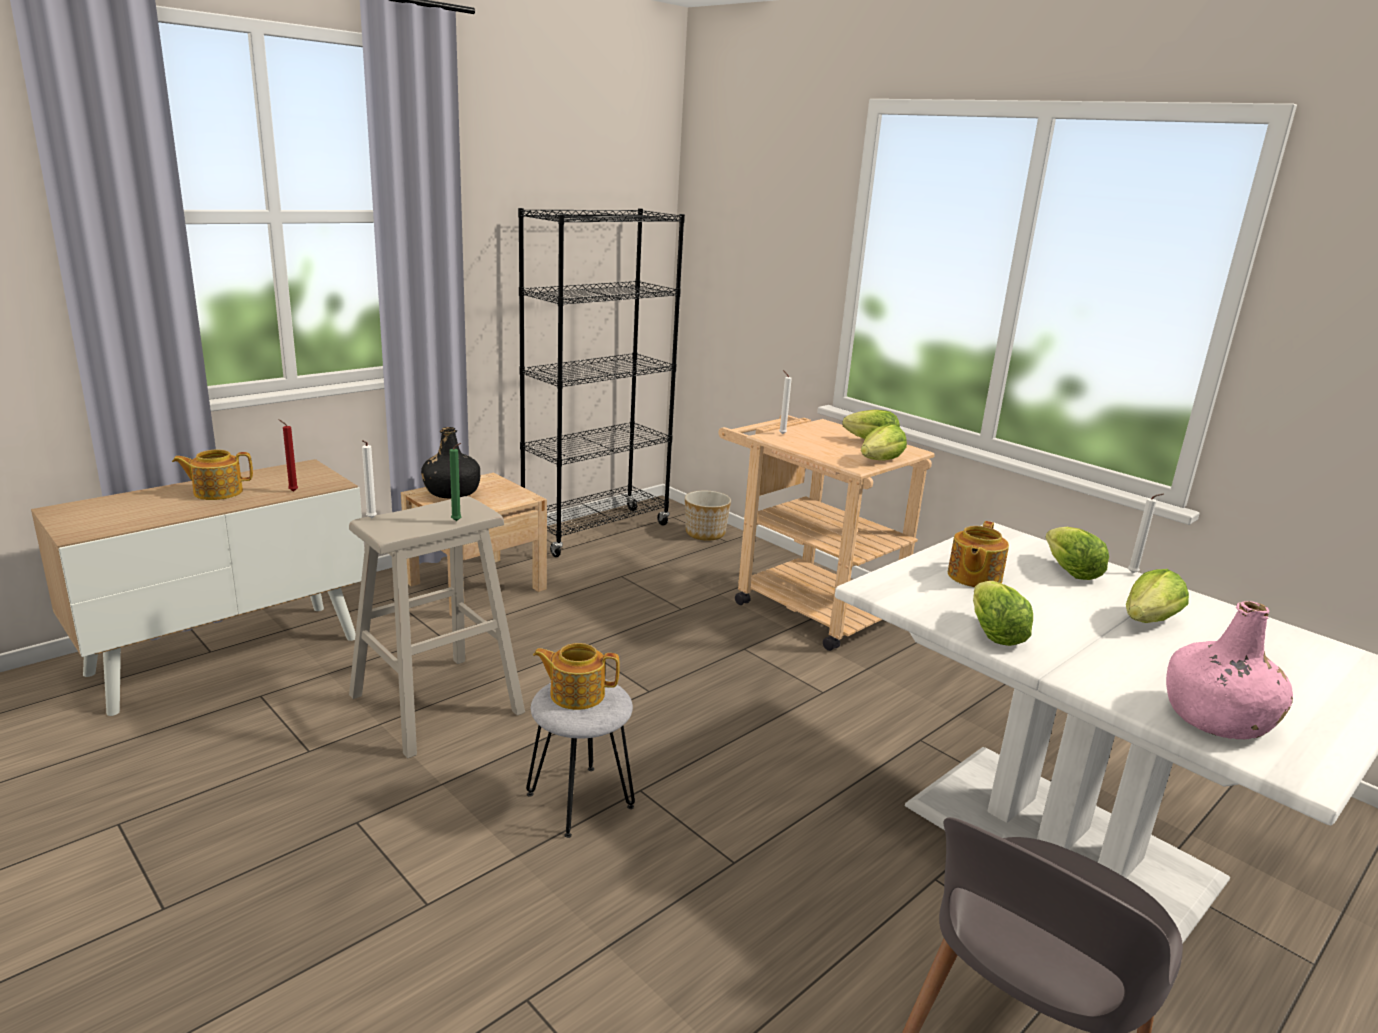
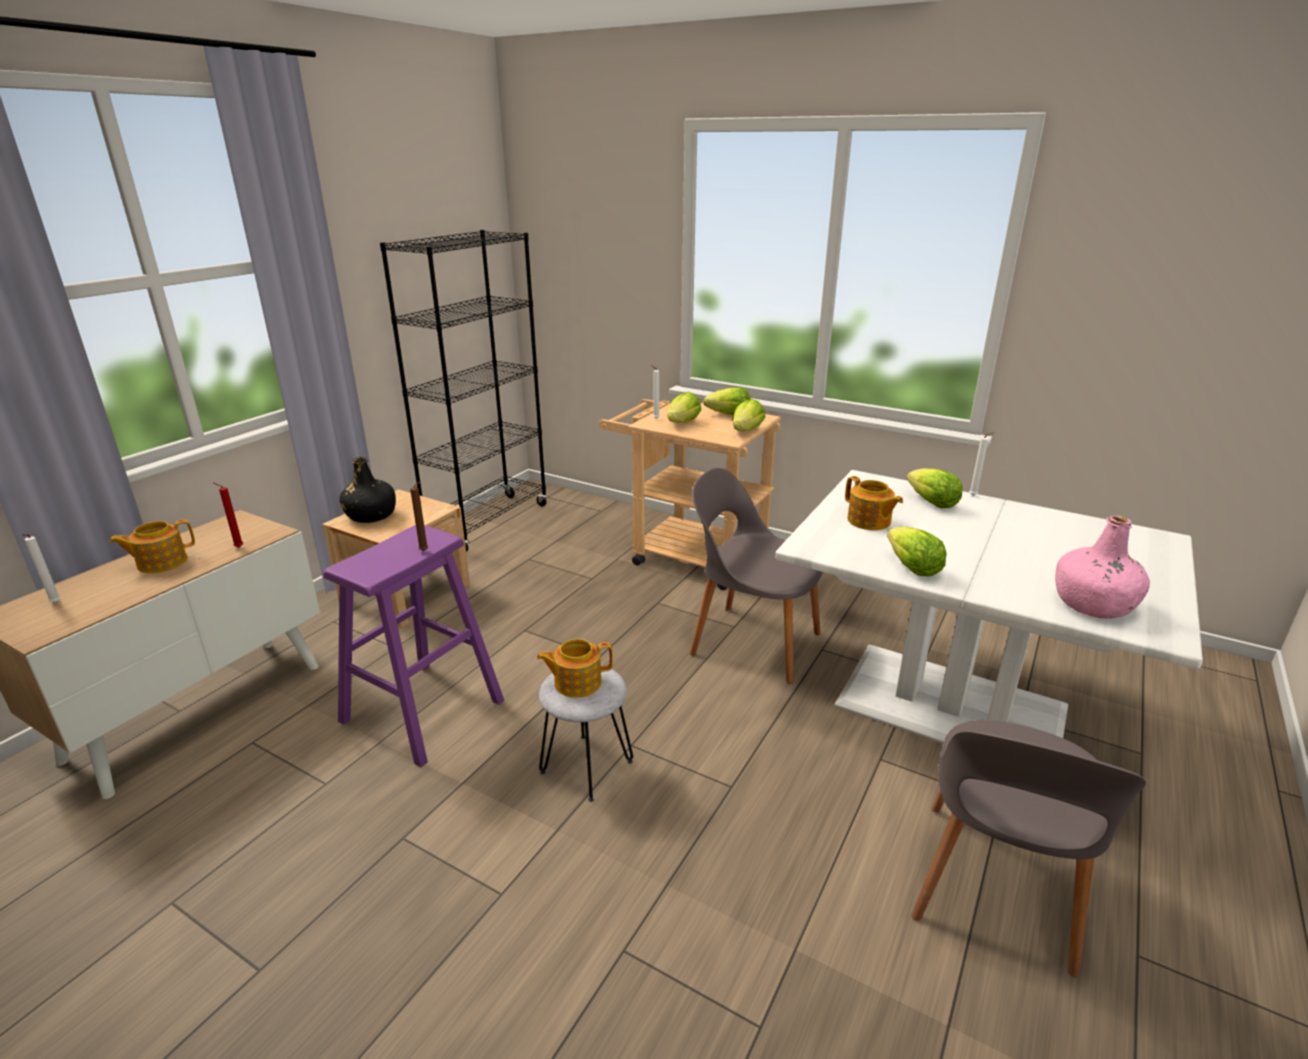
camera: 15 degrees left, 5 degrees up
beige stool [349,496,525,758] -> purple stool [323,525,504,767]
white candle [362,440,377,518] -> white candle moved to [22,534,61,603]
green candle [449,443,461,521] -> brown candle [410,481,428,551]
planter [685,491,731,541] -> none
teapot [948,521,1009,587] -> teapot turned 45 degrees counterclockwise [845,476,903,530]
lettuce [1126,569,1189,623] -> lettuce moved to [667,392,701,423]
none -> grey chair [690,468,822,684]

